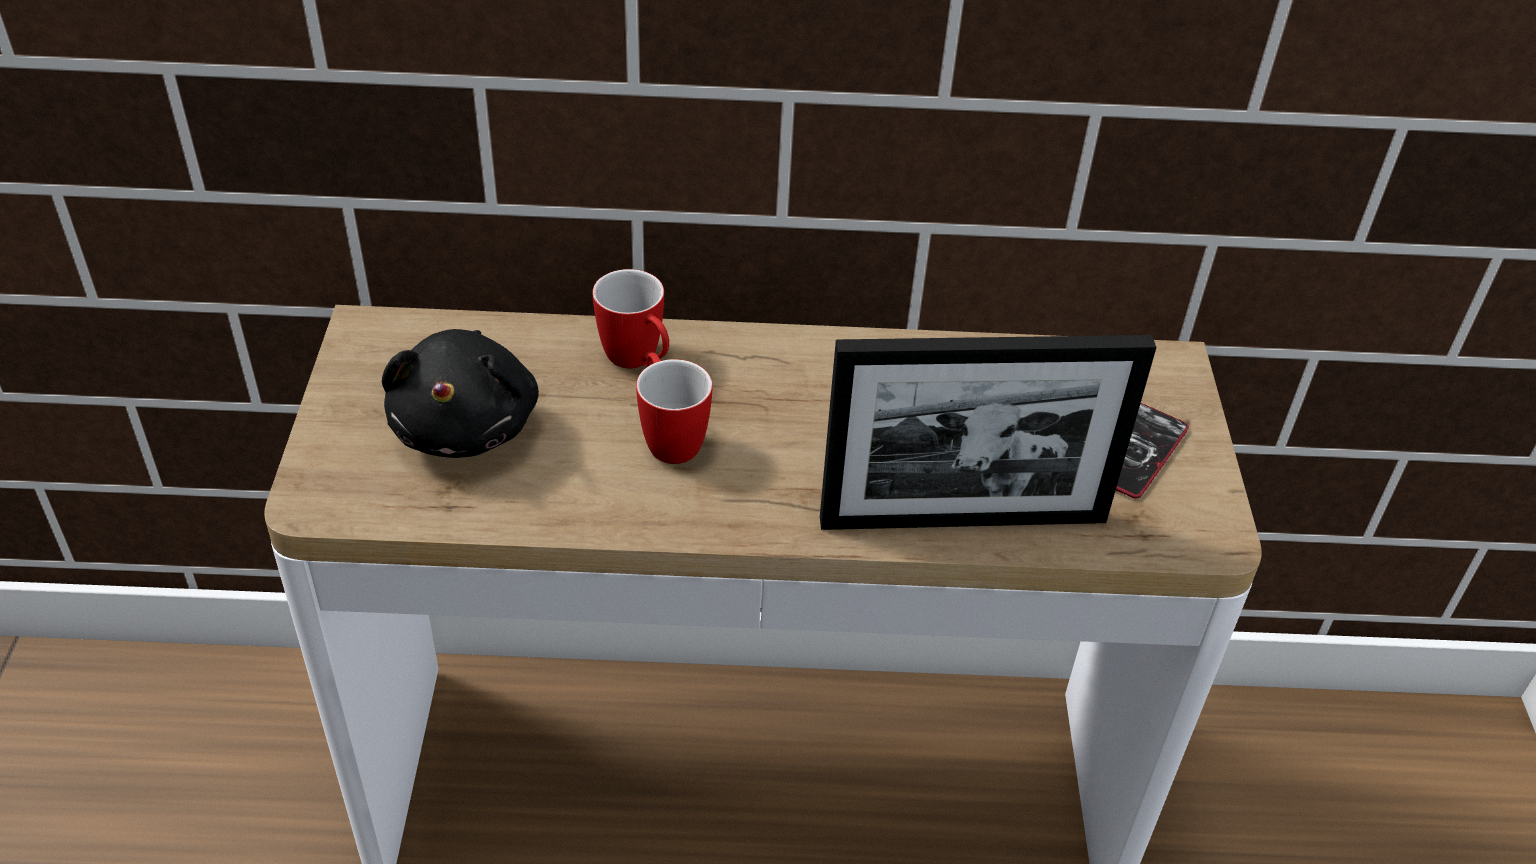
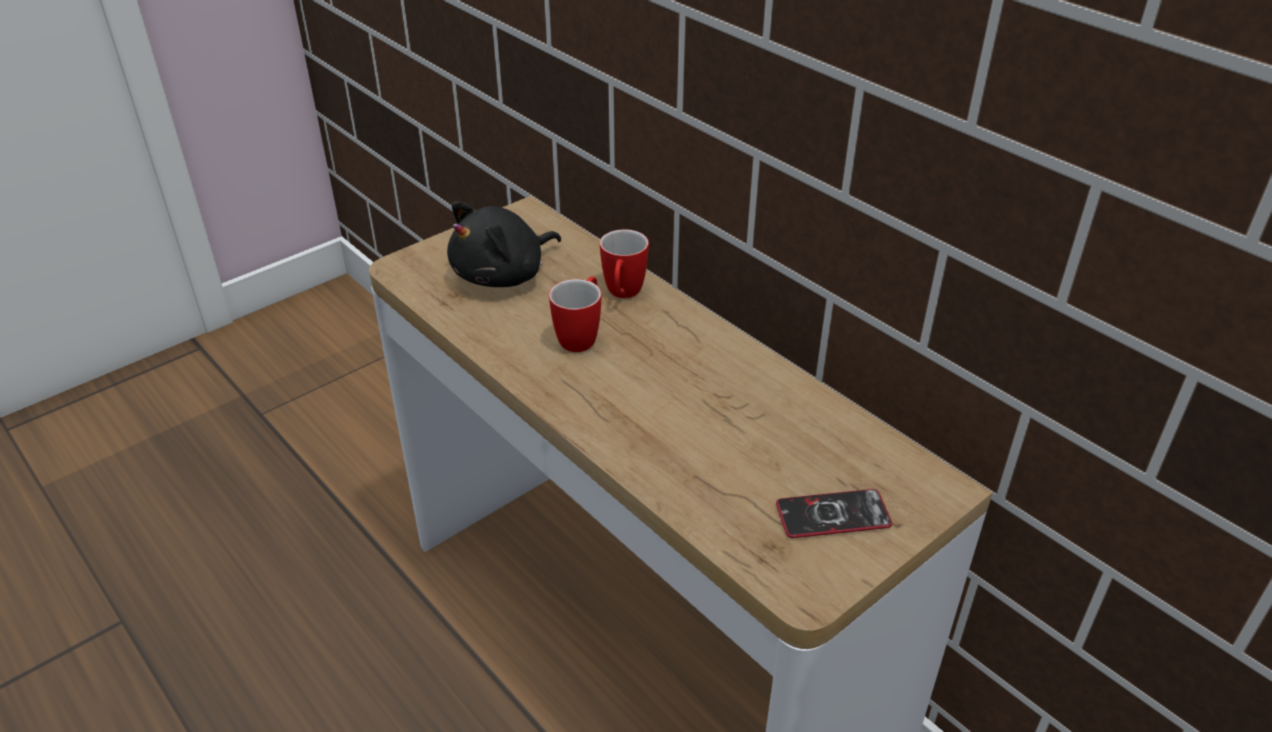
camera: 50 degrees right, 5 degrees down
picture frame [820,335,1156,530] -> none

